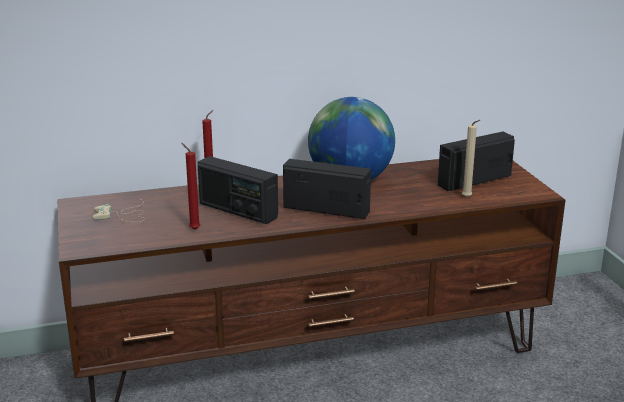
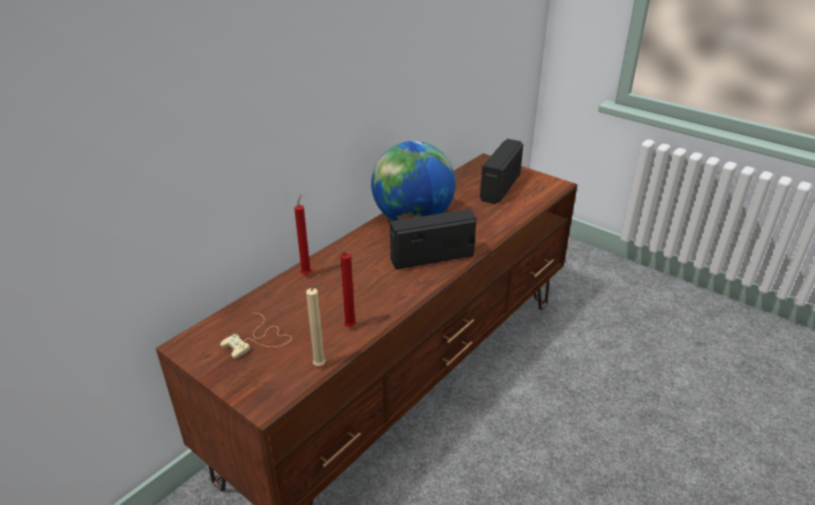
camera: 35 degrees left, 10 degrees up
radio [198,156,278,224] -> none
beige candle [462,120,480,198] -> beige candle moved to [306,283,326,366]

